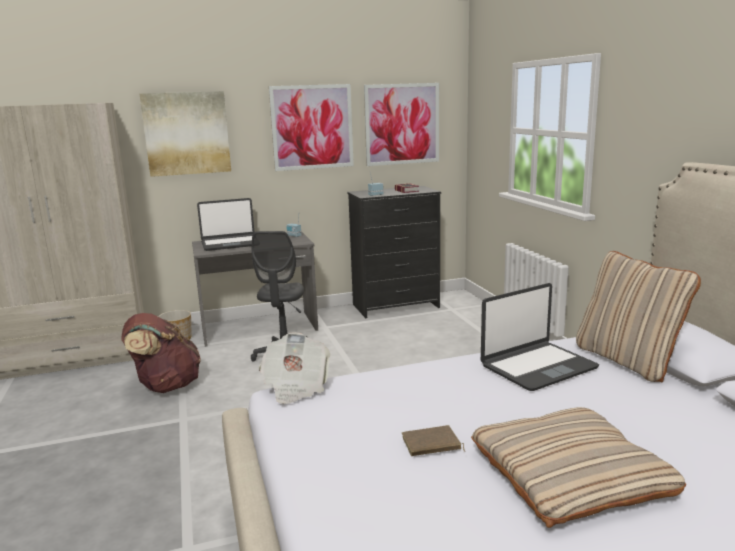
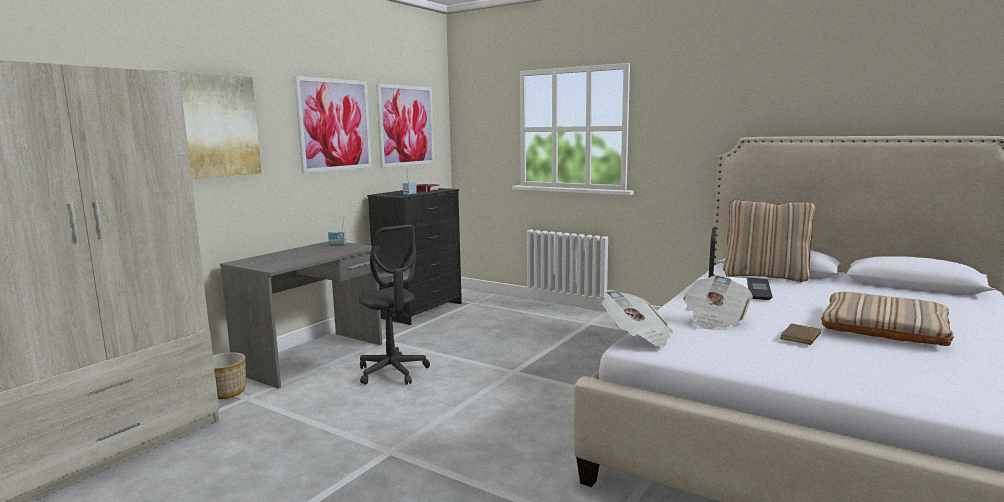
camera: 40 degrees left, 5 degrees down
brown backpack [121,313,201,393] -> none
laptop [197,198,254,251] -> none
none -> newspaper [683,275,753,329]

